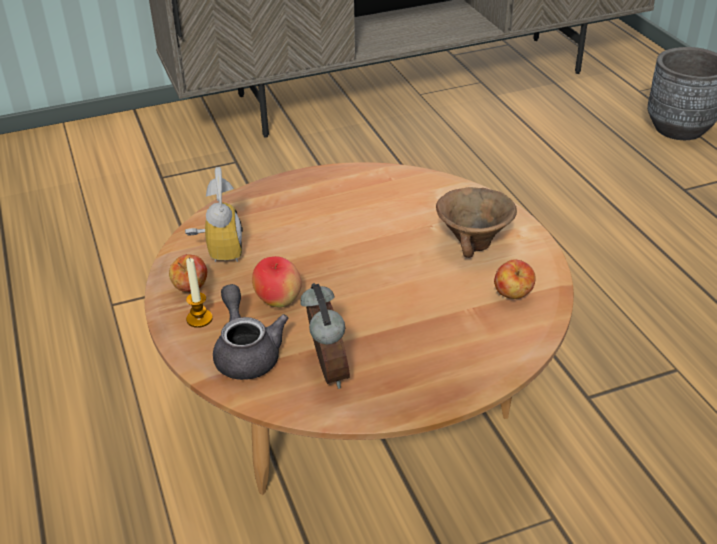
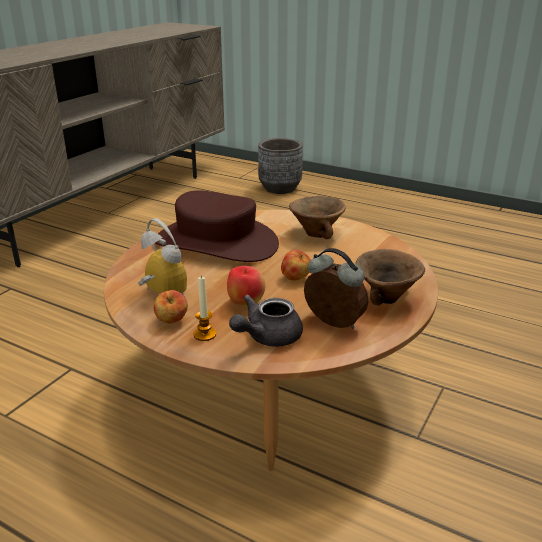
camera: 40 degrees left, 10 degrees down
grey teapot [213,284,288,380] -> grey teapot turned 75 degrees counterclockwise [229,295,303,347]
apple [494,260,536,299] -> apple moved to [281,250,311,281]
none -> brown hat [155,190,279,262]
none -> brown bowl [355,249,425,305]

